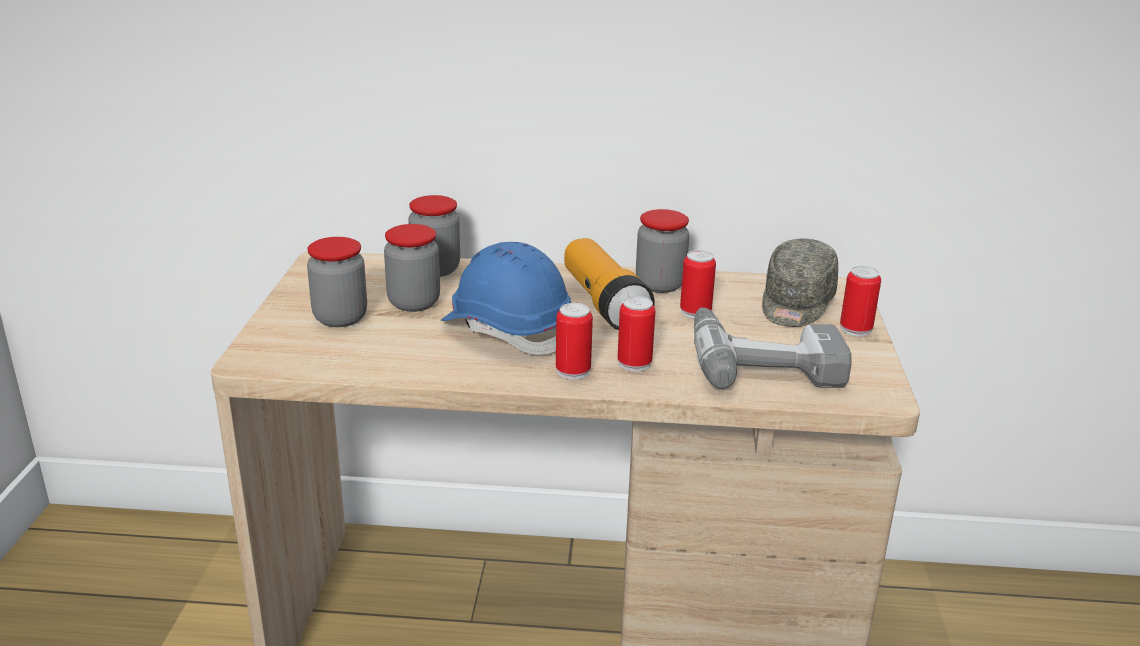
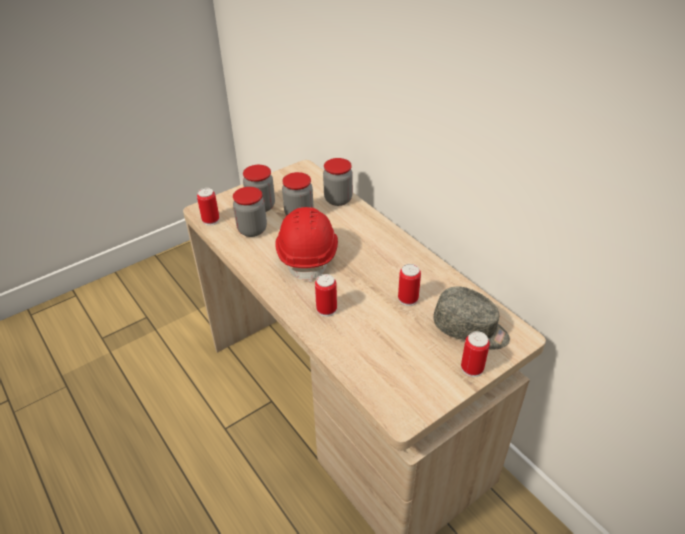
camera: 50 degrees right, 15 degrees up
blue hard hat [441,242,571,355] -> red hard hat [275,207,338,282]
can [556,303,593,380] -> can moved to [197,188,219,226]
flashlight [564,238,655,330] -> none
jar [636,209,690,293] -> jar moved to [233,187,267,237]
power drill [694,307,852,389] -> none
grey cap [762,239,838,327] -> grey cap turned 135 degrees counterclockwise [434,286,510,350]

